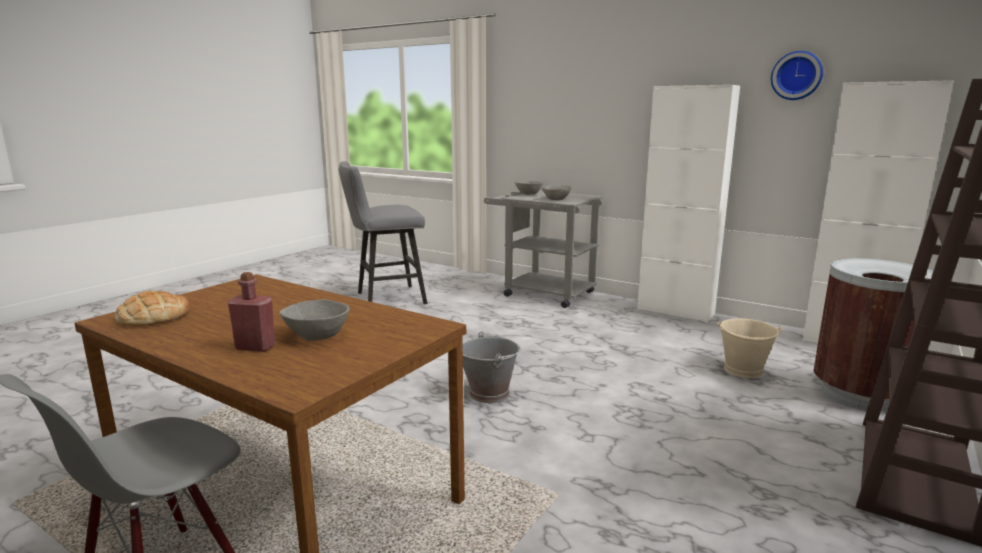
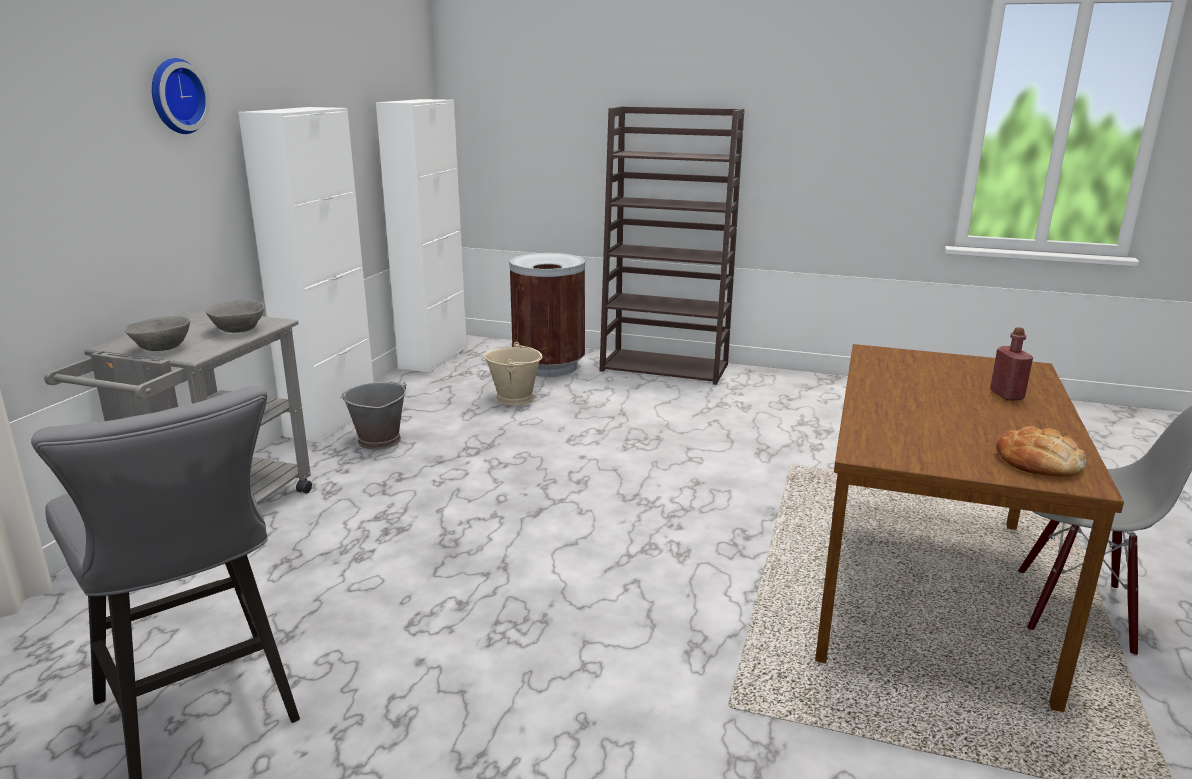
camera: 105 degrees left, 5 degrees up
grey bowl [280,300,349,341] -> none
grey bucket [463,331,521,403] -> grey bucket moved to [340,382,407,450]
wall clock [771,51,823,100] -> wall clock moved to [152,58,210,134]

